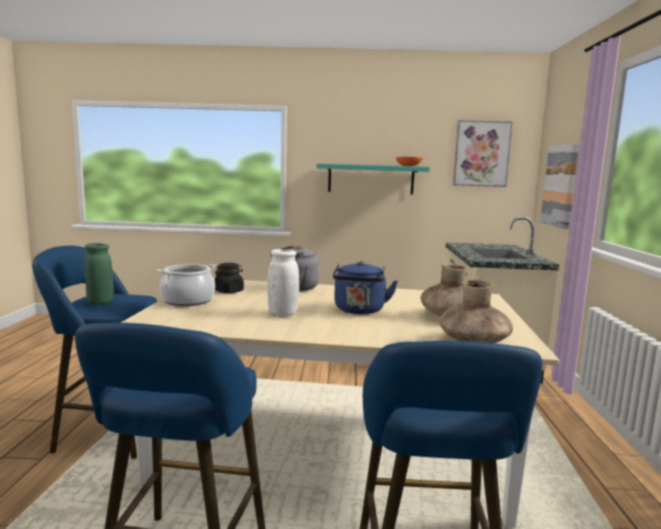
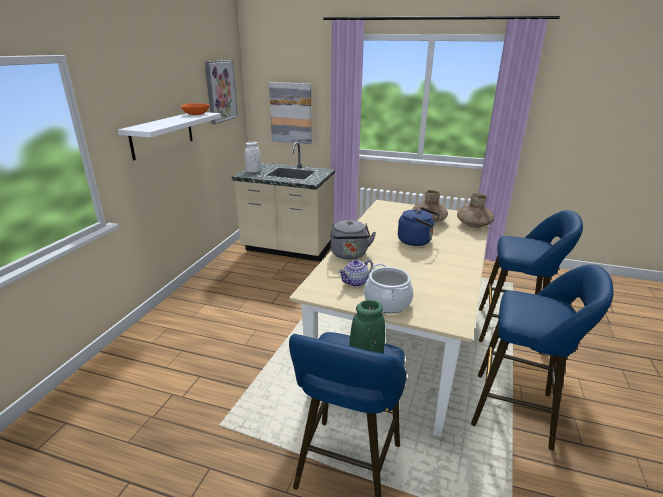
camera: 75 degrees left, 15 degrees up
black jar [215,263,244,293] -> teapot [338,260,373,287]
white vase [267,249,299,316] -> white vase moved to [245,142,261,173]
turquoise shelf [317,164,430,195] -> white shelf [118,112,221,160]

